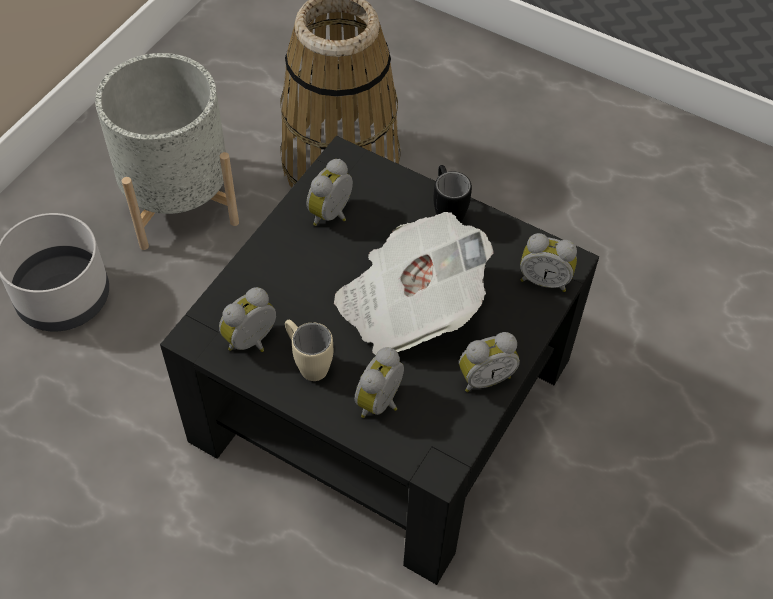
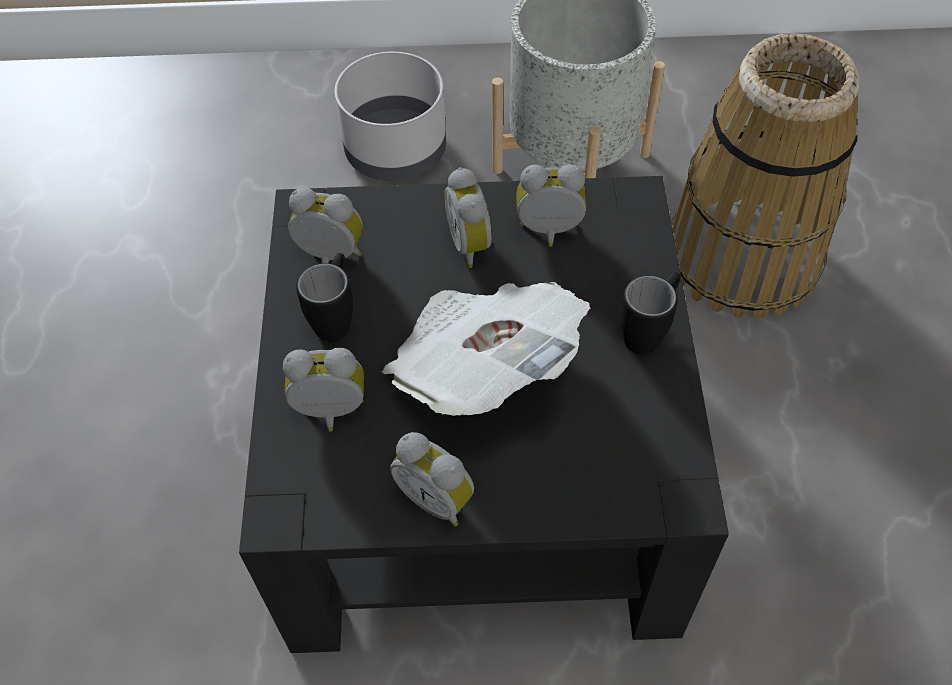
camera: 60 degrees right, 0 degrees up
beige mug [285,320,333,381] -> black mug [296,253,353,342]
alarm clock [520,233,577,292] -> alarm clock moved to [444,167,492,268]

